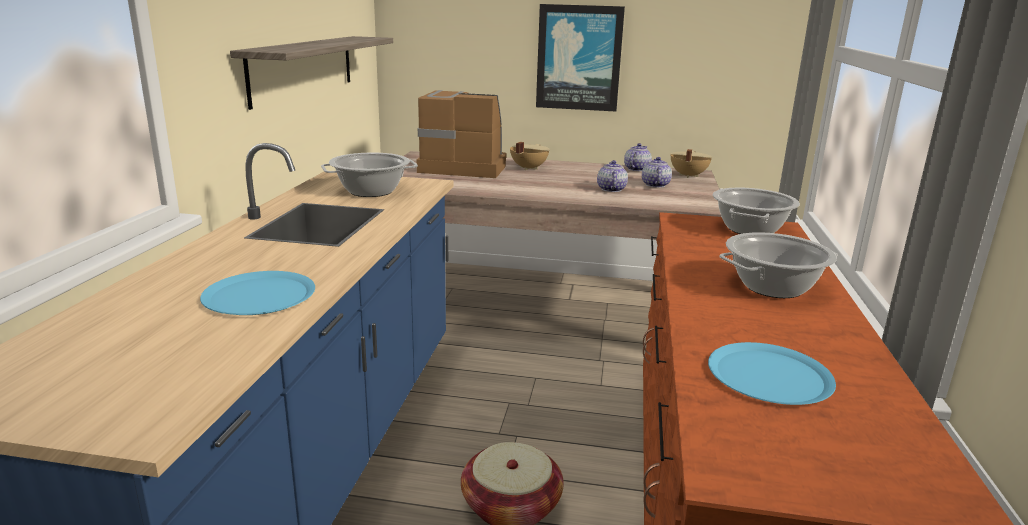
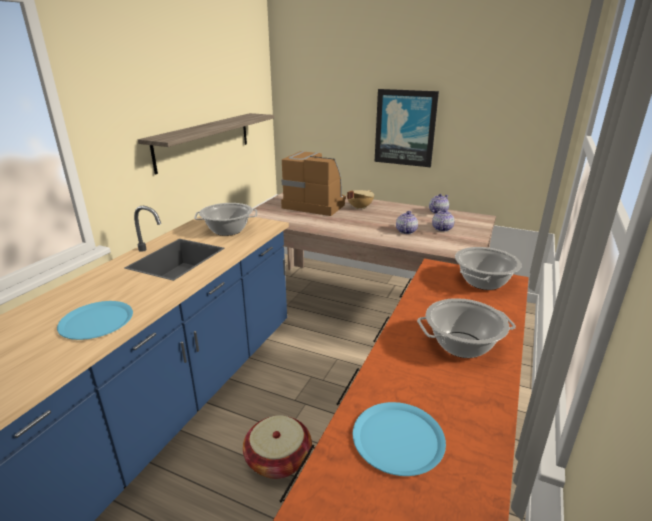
camera: 15 degrees right, 5 degrees up
beige cooking pot [671,149,712,178] -> none

